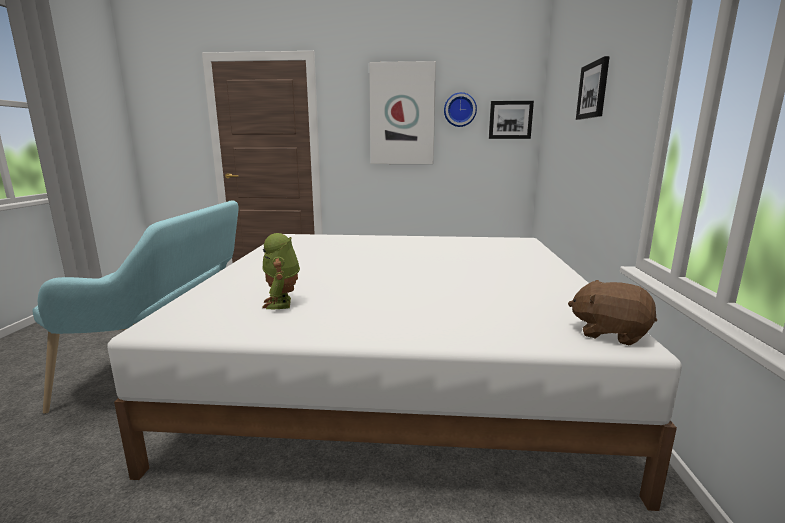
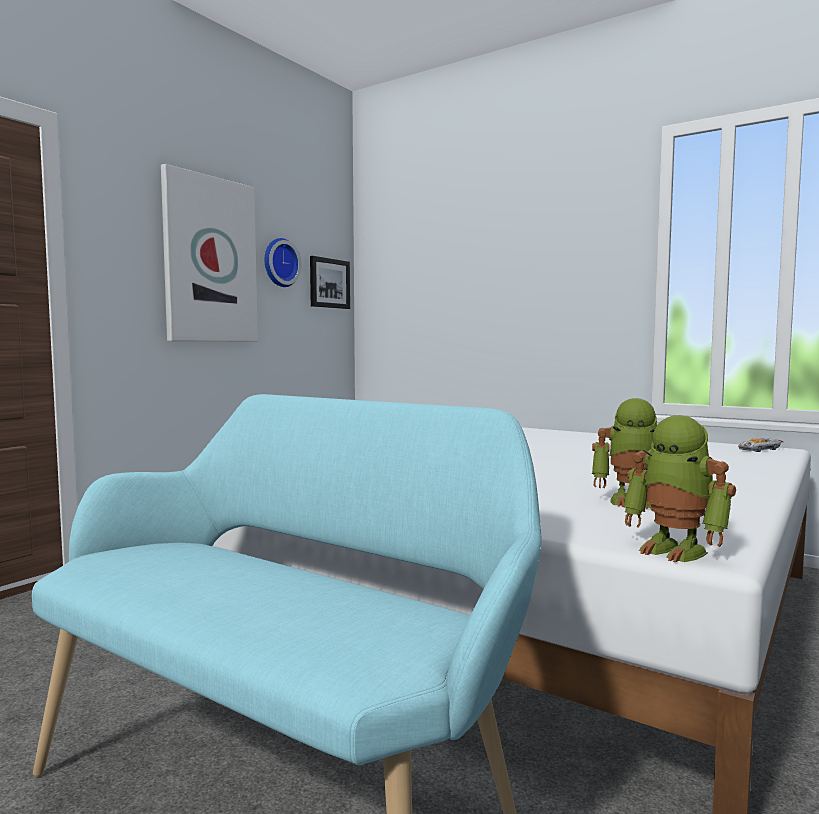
camera: 60 degrees left, 10 degrees down
brown plush toy [568,280,657,346] -> toy car [738,438,783,452]
picture [576,56,610,120] -> none
none -> toy robot [623,415,736,562]

